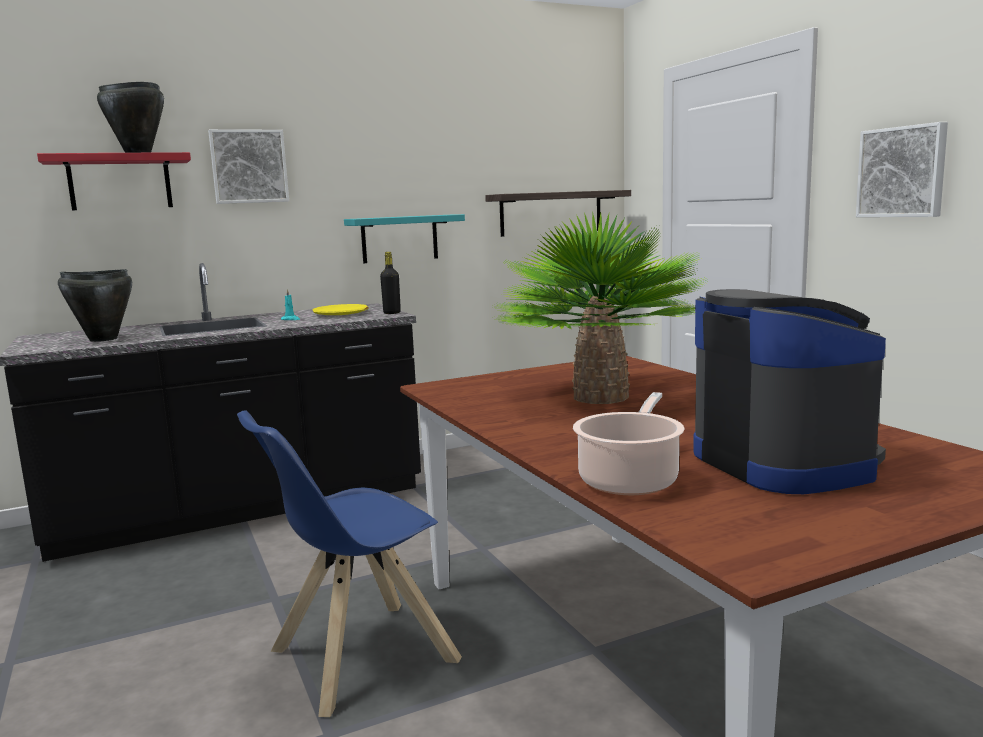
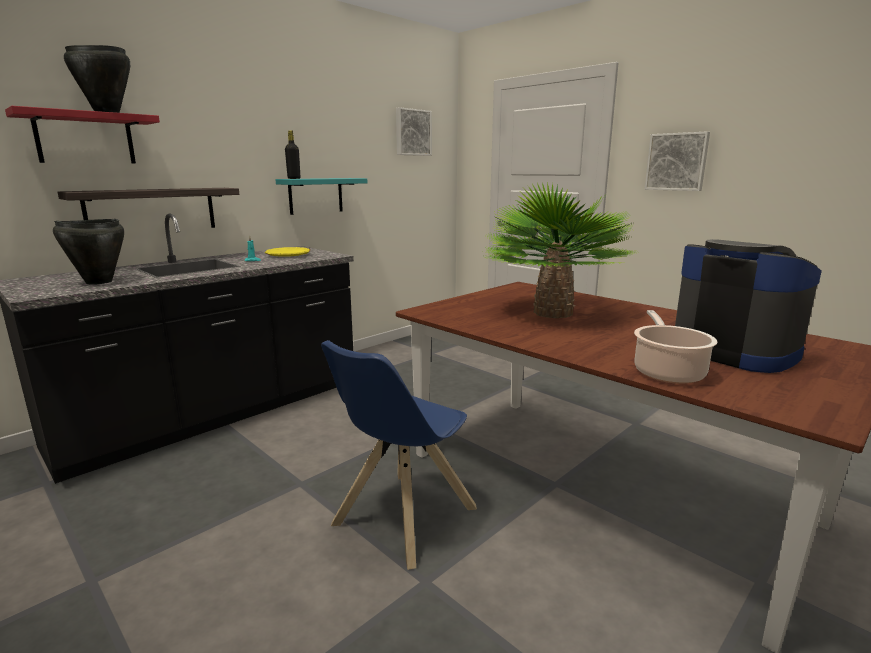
camera: 20 degrees left, 5 degrees up
picture [208,129,289,204] -> picture moved to [396,107,432,156]
black bottle [380,252,401,314] -> black bottle moved to [285,131,300,179]
shelf [485,190,631,237] -> shelf moved to [58,188,239,228]

